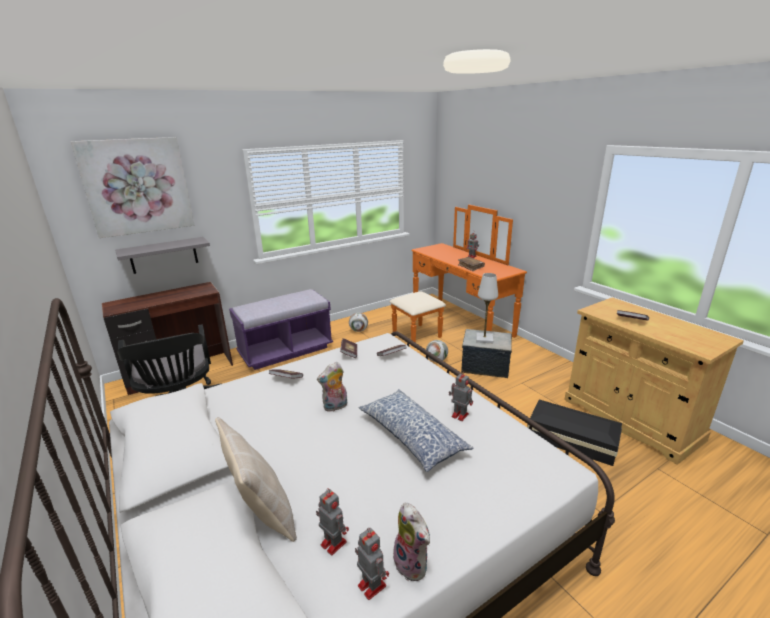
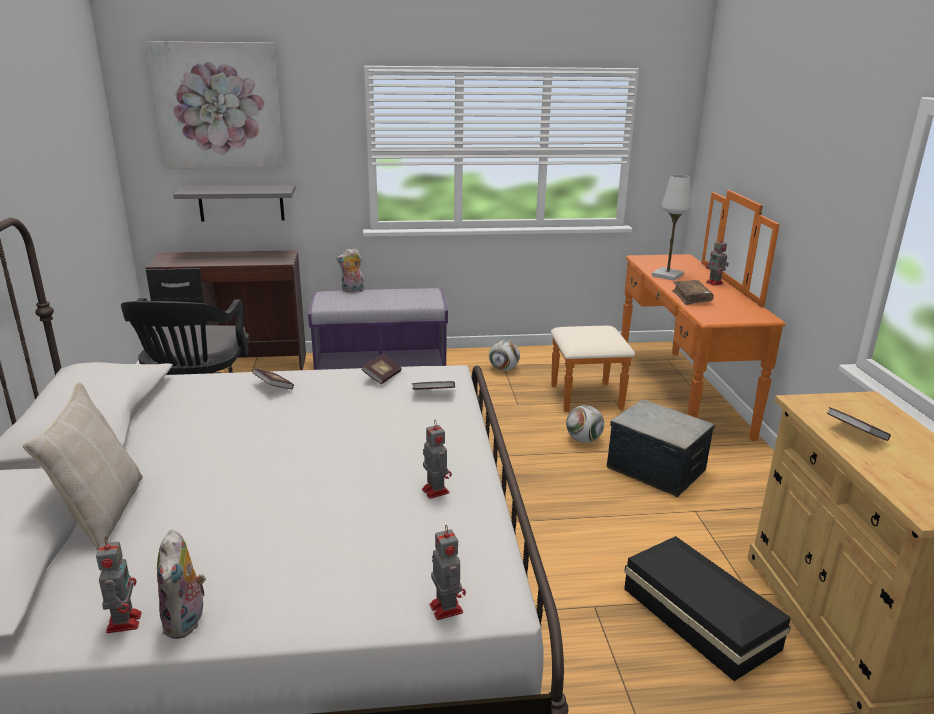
camera: 25 degrees right, 0 degrees up
toy robot [316,488,349,555] -> toy robot moved to [430,525,466,620]
plush toy [317,362,347,412] -> plush toy moved to [336,248,365,293]
pillow [359,389,474,472] -> none
white table lamp [476,273,498,343] -> white table lamp moved to [652,175,691,281]

